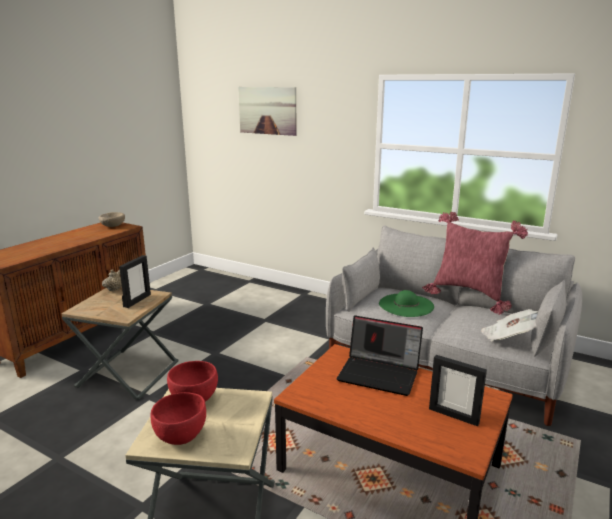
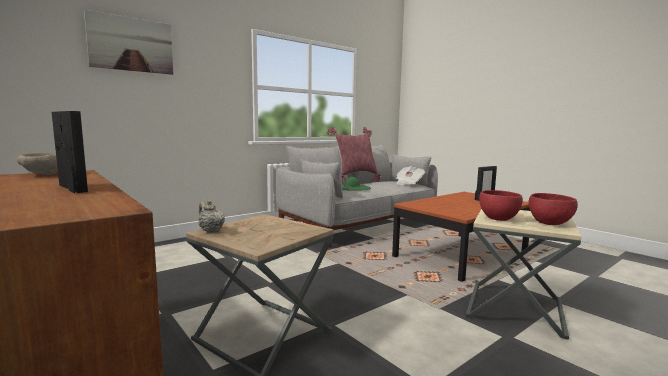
camera: 70 degrees left, 10 degrees down
picture frame [119,255,151,308] -> picture frame moved to [52,111,88,193]
laptop [337,315,423,396] -> none

